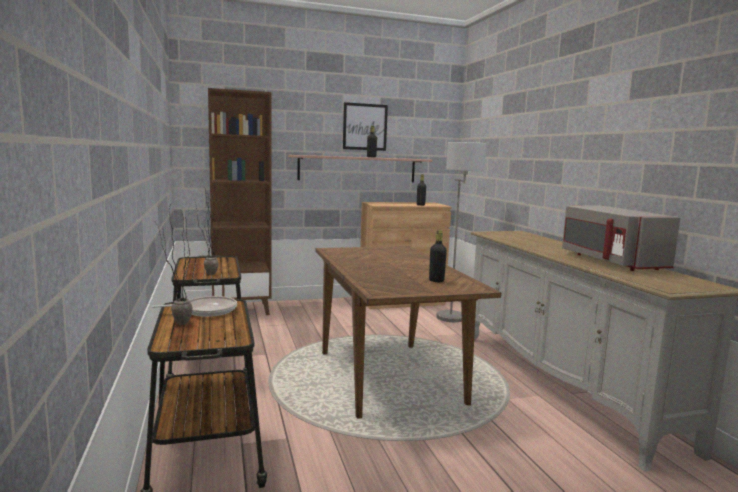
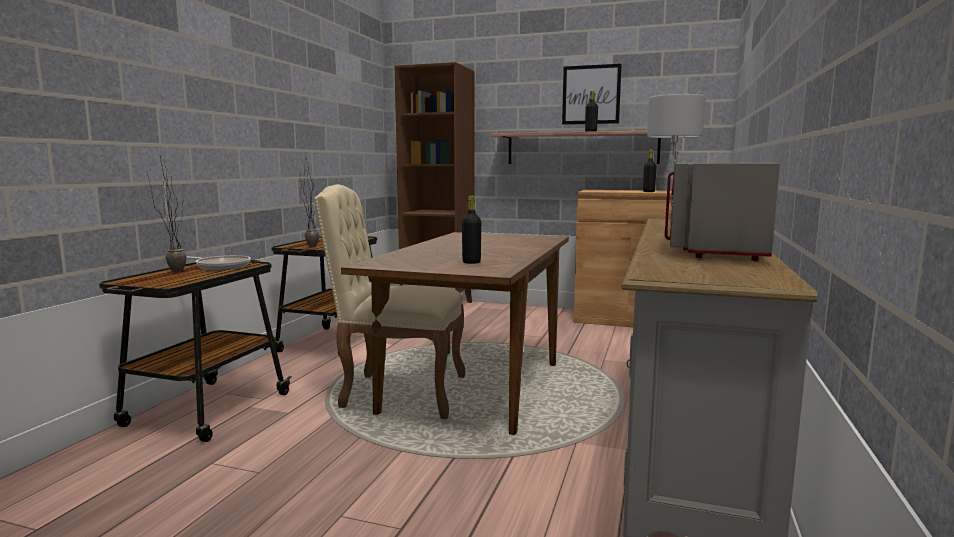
camera: 35 degrees right, 0 degrees up
none -> beige chair [314,184,465,419]

